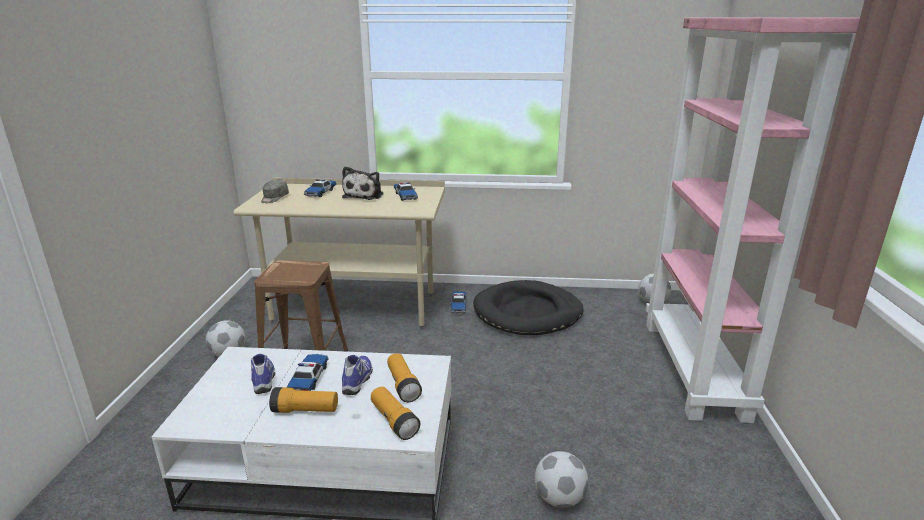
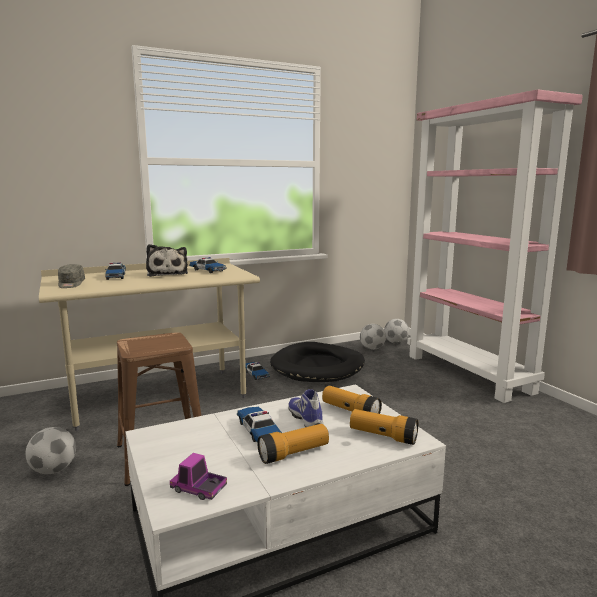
camera: 30 degrees left, 10 degrees down
shoe [251,354,275,394] -> none
football [535,451,588,508] -> football moved to [360,324,386,350]
none -> toy truck [170,453,227,500]

